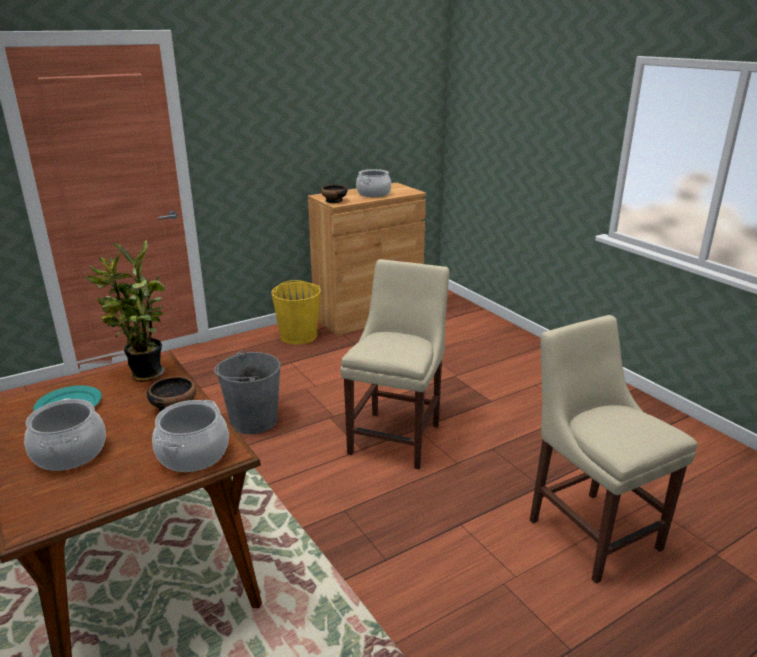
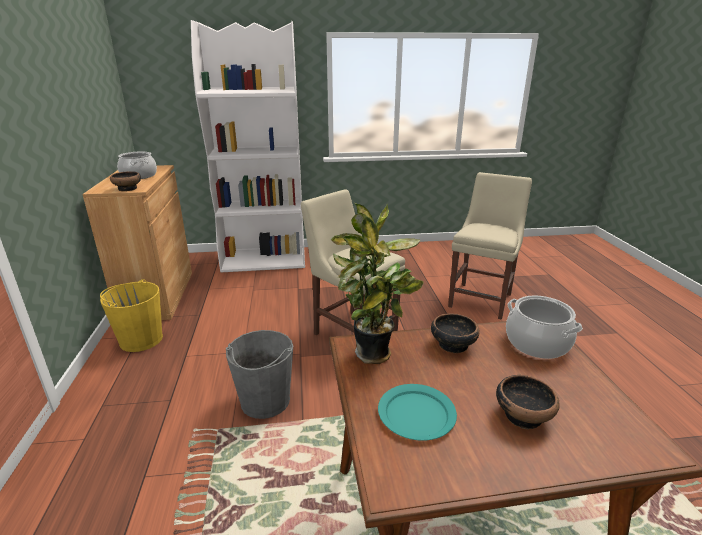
camera: 65 degrees left, 0 degrees up
cooking pot [24,398,106,471] -> bowl [496,375,560,429]
beige chair [530,315,697,584] -> beige chair turned 120 degrees clockwise [448,172,532,320]
none -> white bookcase [191,20,305,272]

